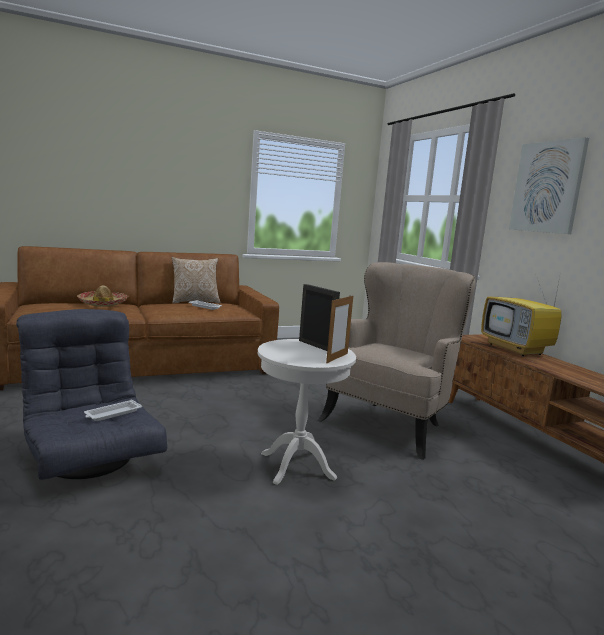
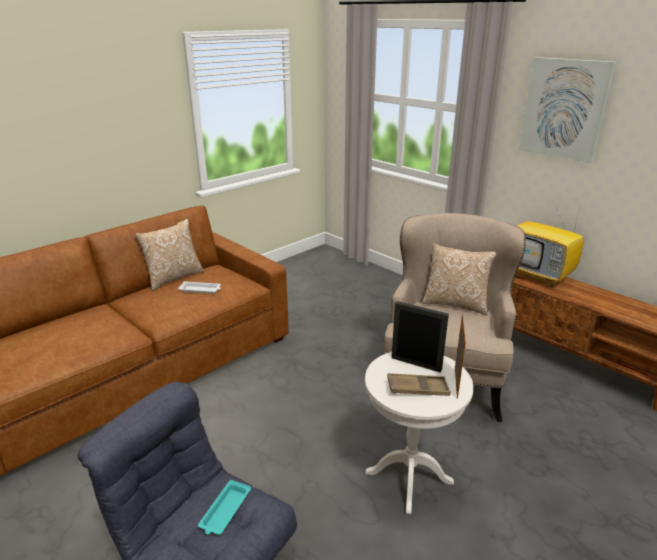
camera: 20 degrees left, 15 degrees up
hat [77,285,128,307] -> none
white tray [84,400,142,421] -> turquoise tray [198,480,251,535]
none -> brown tray [387,373,451,396]
none -> pillow [422,244,496,315]

